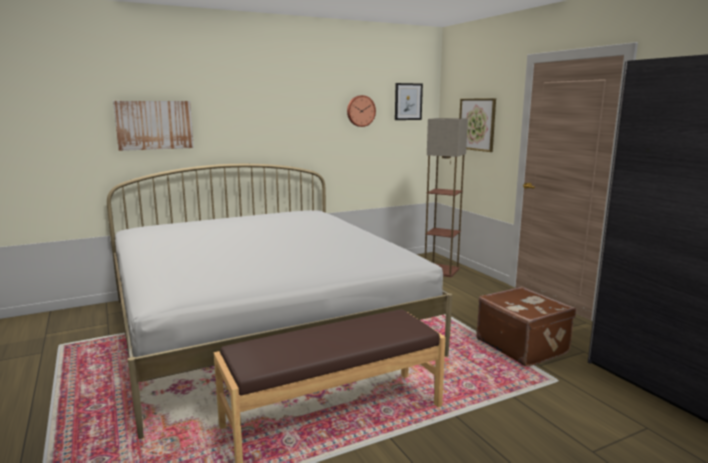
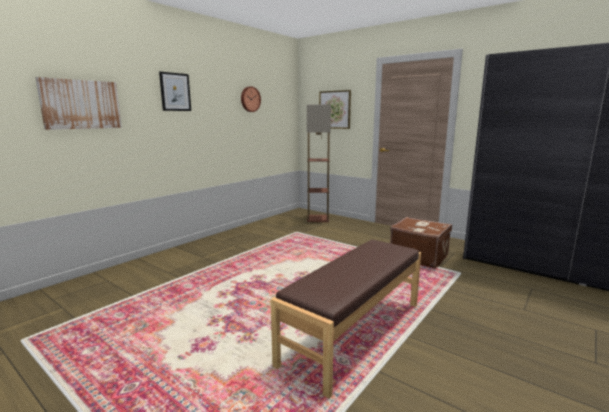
camera: 25 degrees left, 0 degrees up
white bed [107,164,452,439] -> none
picture [395,83,423,120] -> picture moved to [159,71,191,111]

